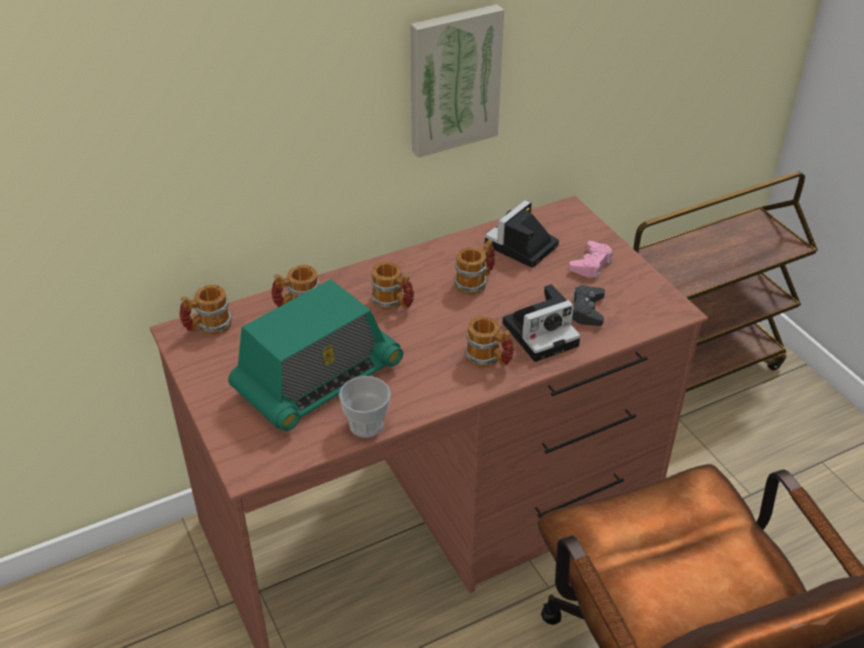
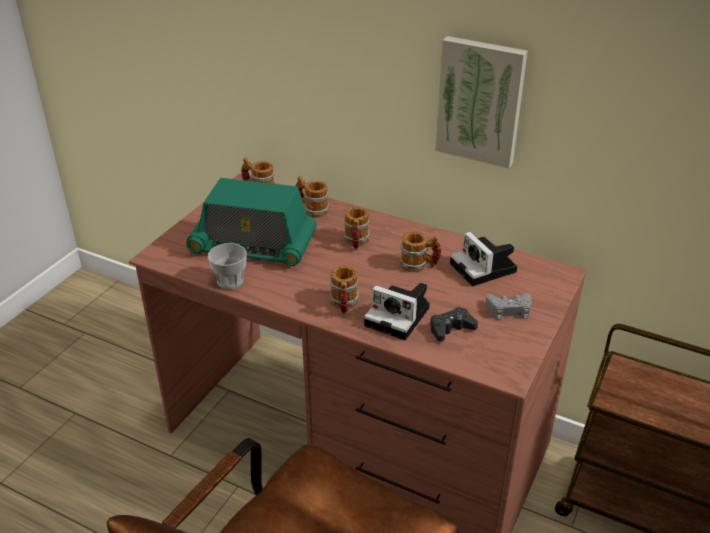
camera: 55 degrees right, 5 degrees down
camera [485,200,559,268] -> camera turned 120 degrees counterclockwise [450,232,517,286]
pink game controller [569,241,613,278] -> grey game controller [486,293,532,319]

